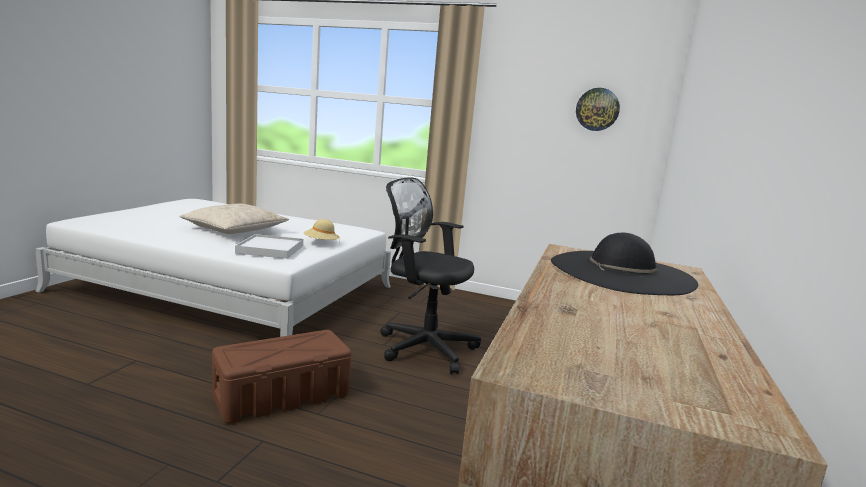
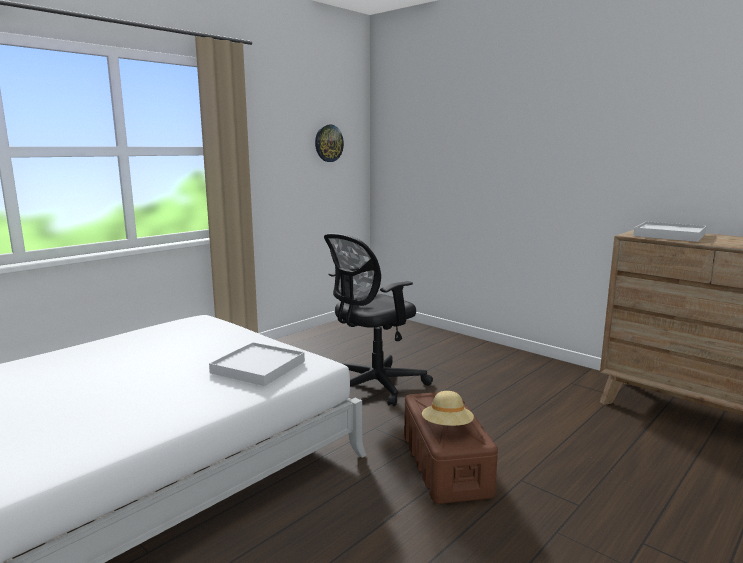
camera: 65 degrees left, 0 degrees up
beige pillow [180,204,289,234] -> none
beige hat [304,219,340,240] -> beige hat moved to [422,391,474,426]
black hat [551,232,698,295] -> white tray [633,221,706,242]

